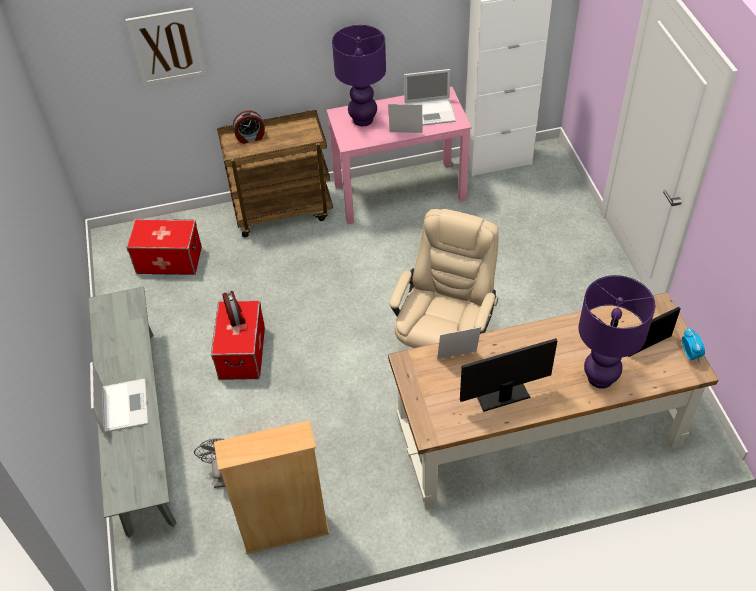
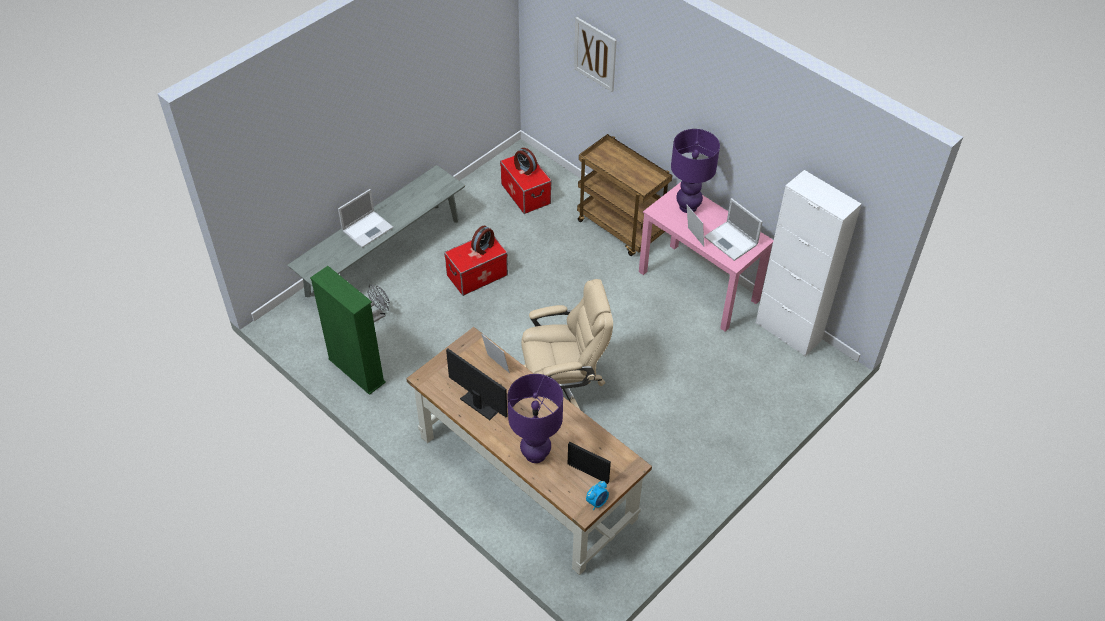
camera: 55 degrees right, 0 degrees up
beige bookcase [214,420,330,554] -> green bookcase [310,266,386,395]
alarm clock [233,111,265,144] -> alarm clock moved to [514,148,537,175]

